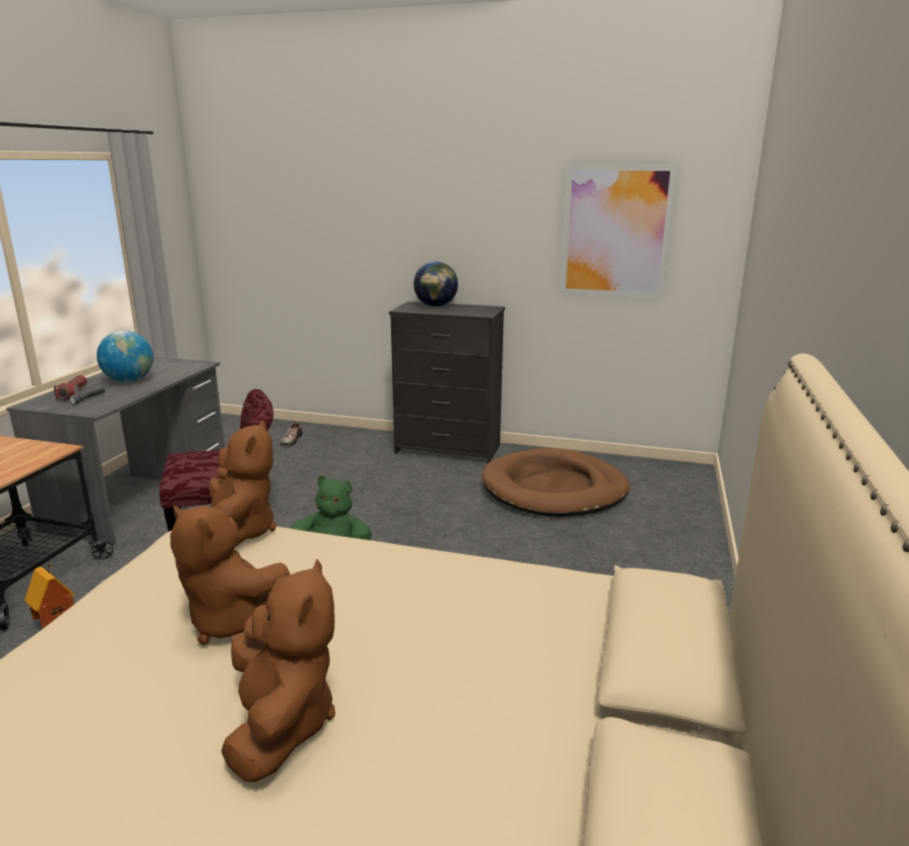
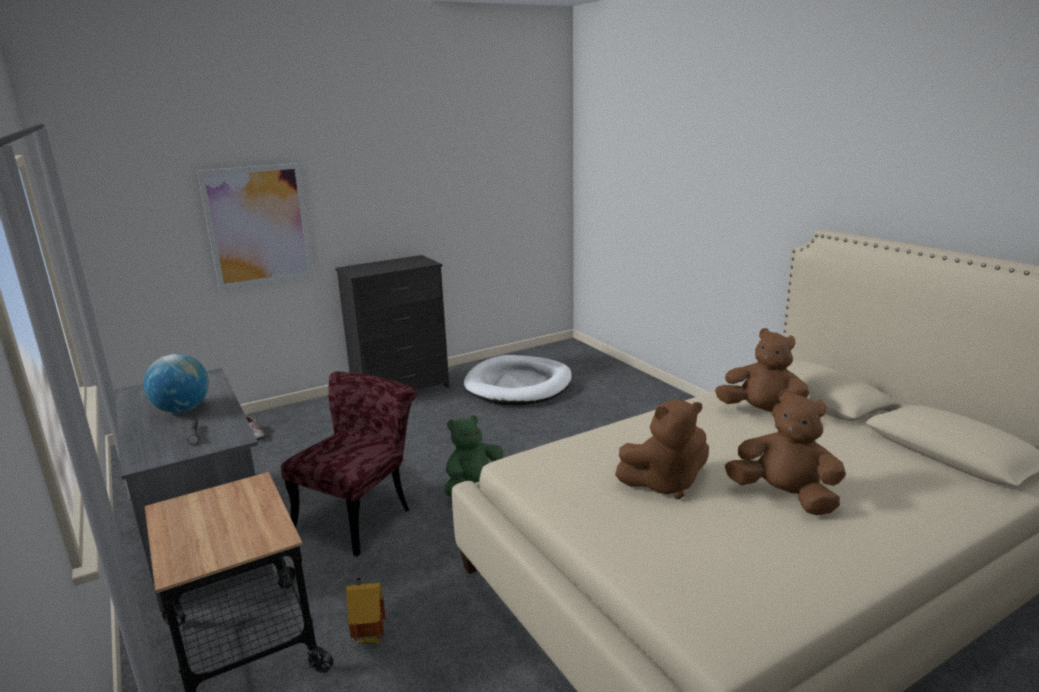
camera: 45 degrees left, 0 degrees up
flashlight [54,375,87,399] -> none
brown plush toy [209,420,276,546] -> brown plush toy moved to [715,328,809,419]
globe [414,262,458,307] -> none
brown dog bed [482,448,630,517] -> white dog bed [464,355,572,405]
picture [560,164,677,299] -> picture moved to [197,163,314,290]

